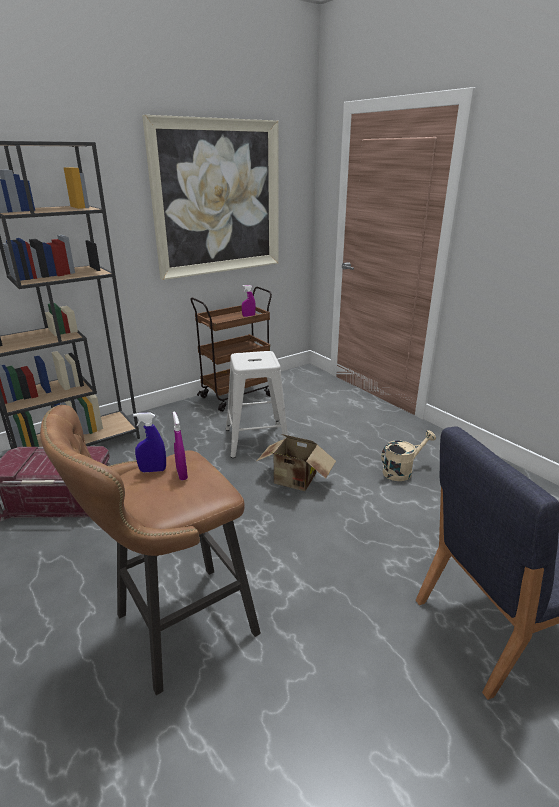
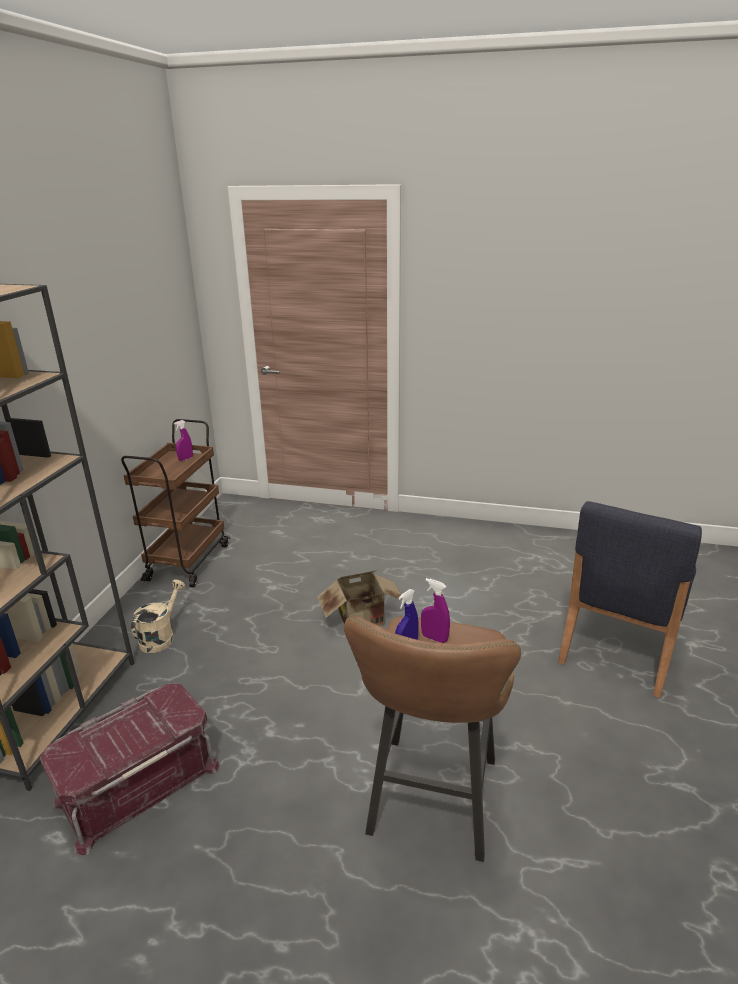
camera: 40 degrees left, 0 degrees up
picture [142,115,279,280] -> none
white stool [226,351,288,458] -> none
beige watering can [381,430,436,481] -> beige watering can moved to [131,580,186,653]

